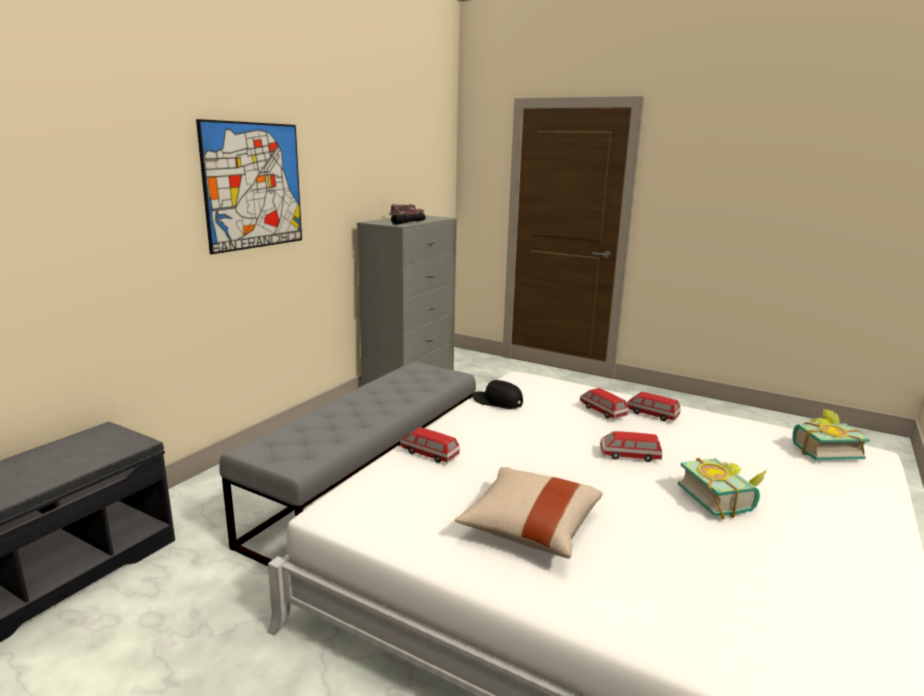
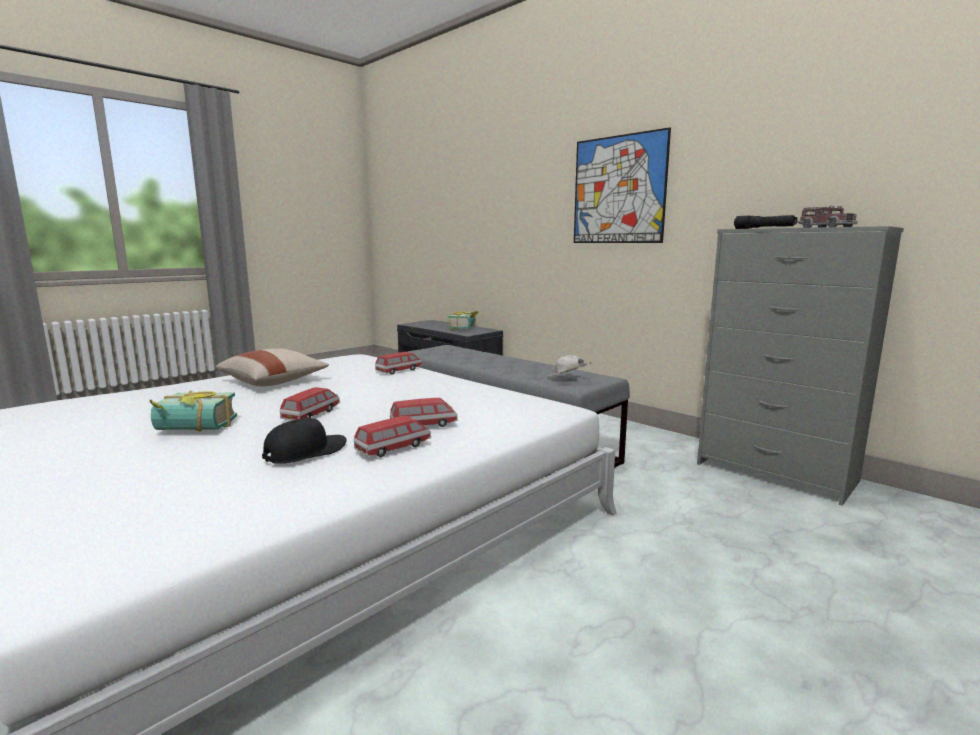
camera: 105 degrees right, 5 degrees down
black cap [472,380,523,409] -> black cap moved to [262,418,347,464]
book [793,409,870,460] -> book moved to [448,311,479,330]
none -> white cap [547,355,592,377]

